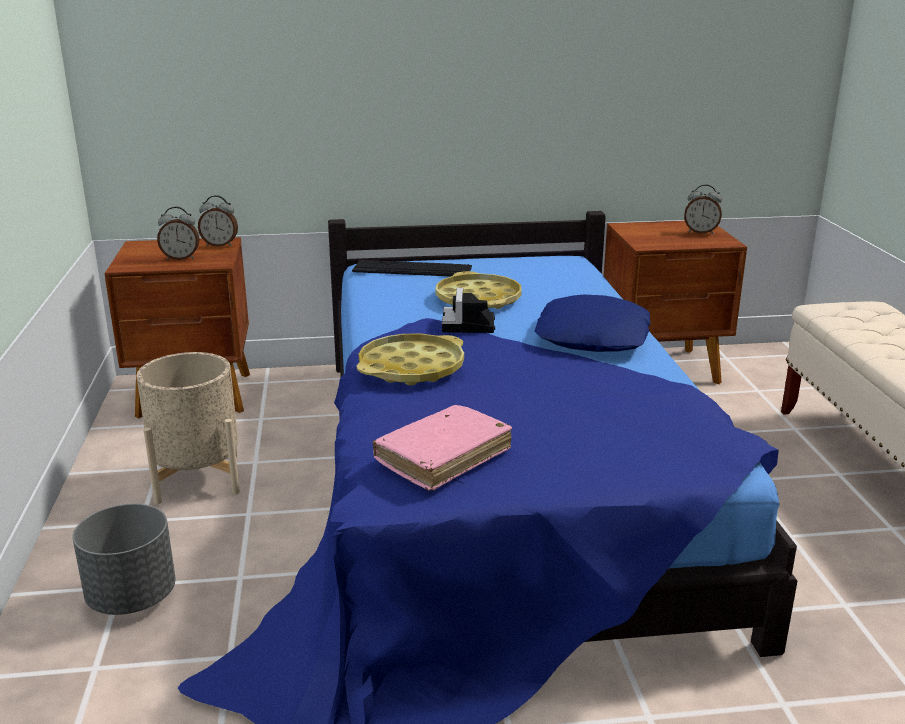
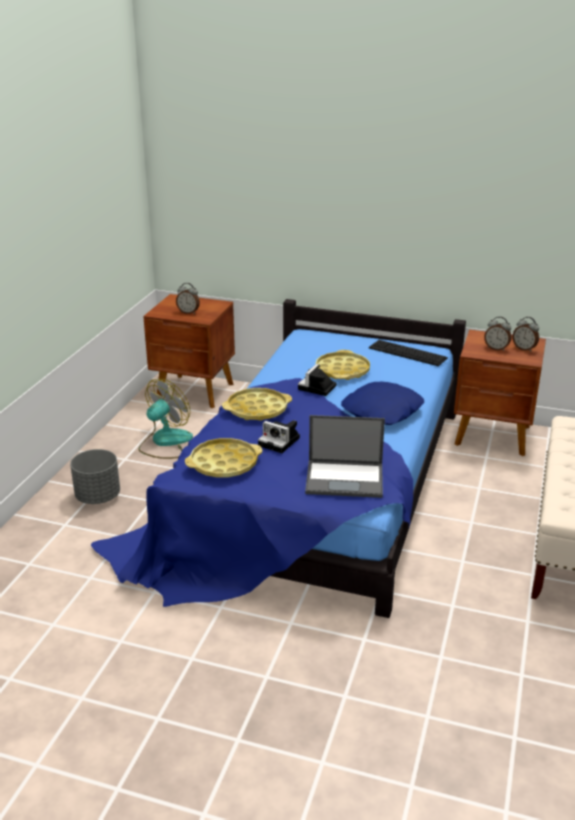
camera: 25 degrees right, 5 degrees up
beige planter [136,352,240,504] -> fan [139,379,193,459]
alarm clock [198,195,238,247] -> alarm clock moved to [484,317,511,351]
keyboard [352,260,472,277] -> keyboard moved to [369,340,448,366]
pink book [373,405,513,491] -> yellow tray [185,438,262,478]
none -> camera [258,420,300,453]
none -> laptop [305,415,385,498]

